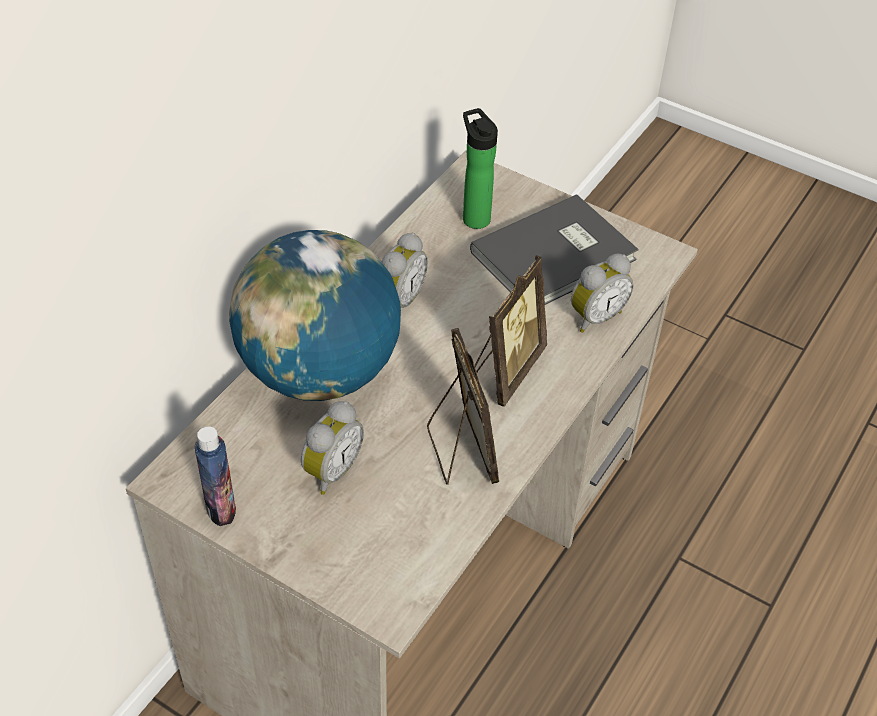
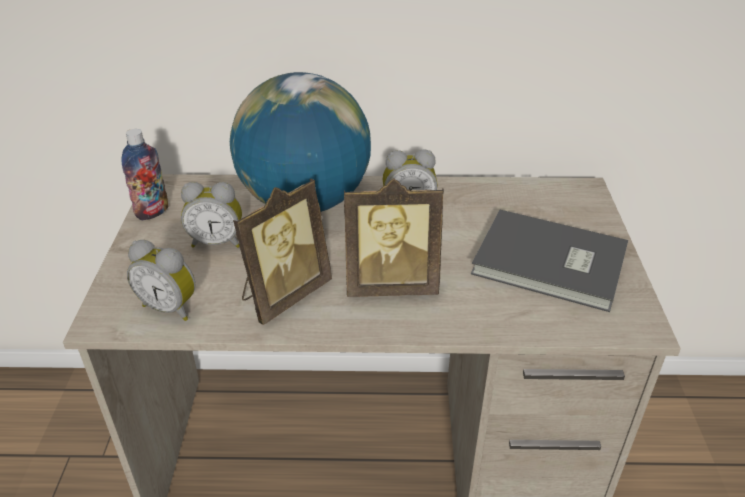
camera: 60 degrees right, 10 degrees down
bottle [463,108,498,229] -> none
alarm clock [571,254,633,333] -> alarm clock moved to [127,240,195,321]

